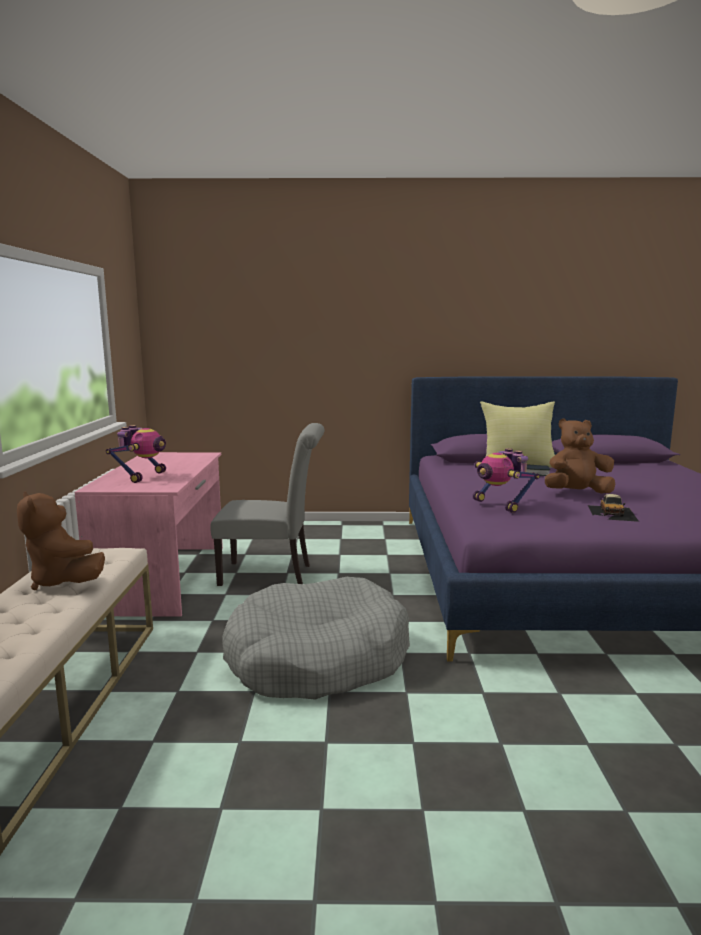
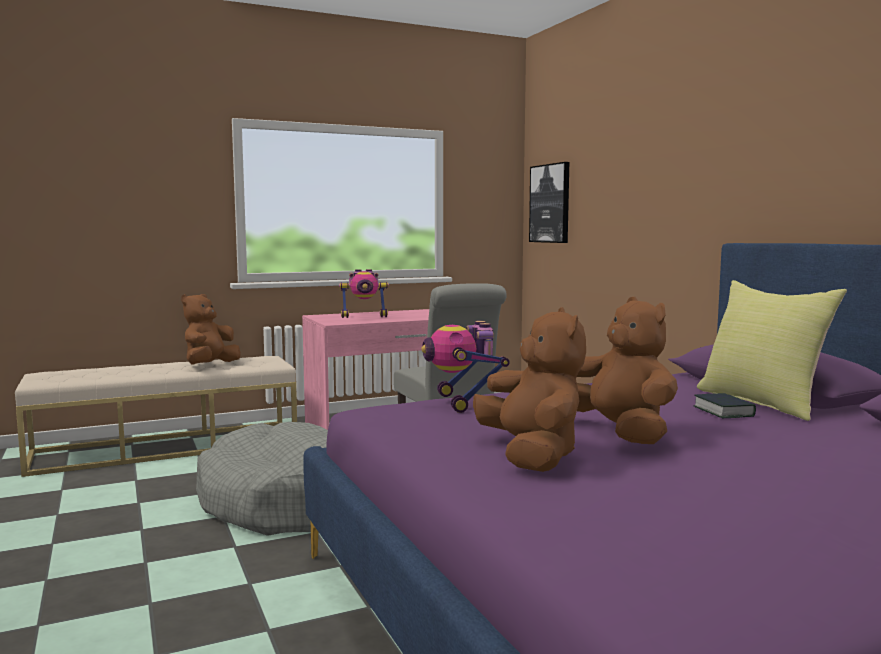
camera: 65 degrees right, 5 degrees down
toy robot [473,448,540,513] -> toy robot turned 45 degrees counterclockwise [421,321,510,413]
toy car [588,494,639,522] -> brown plush toy [473,307,586,472]
none -> picture [529,162,569,243]

